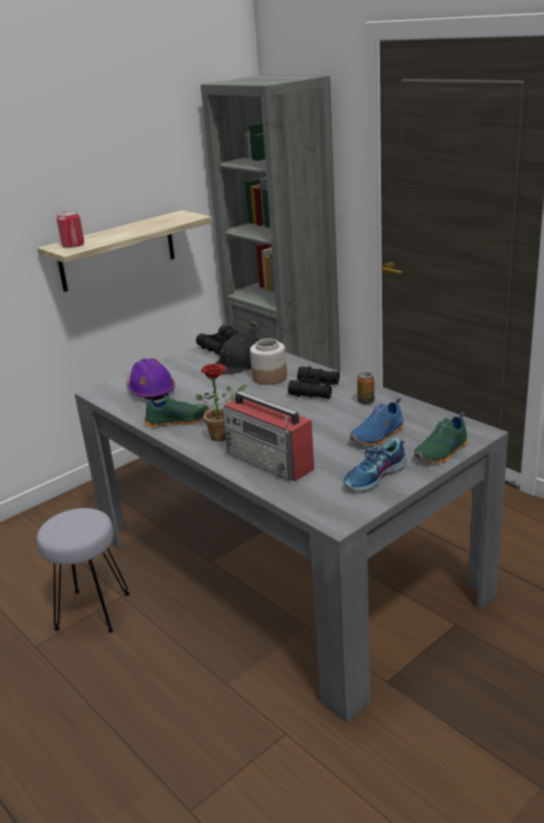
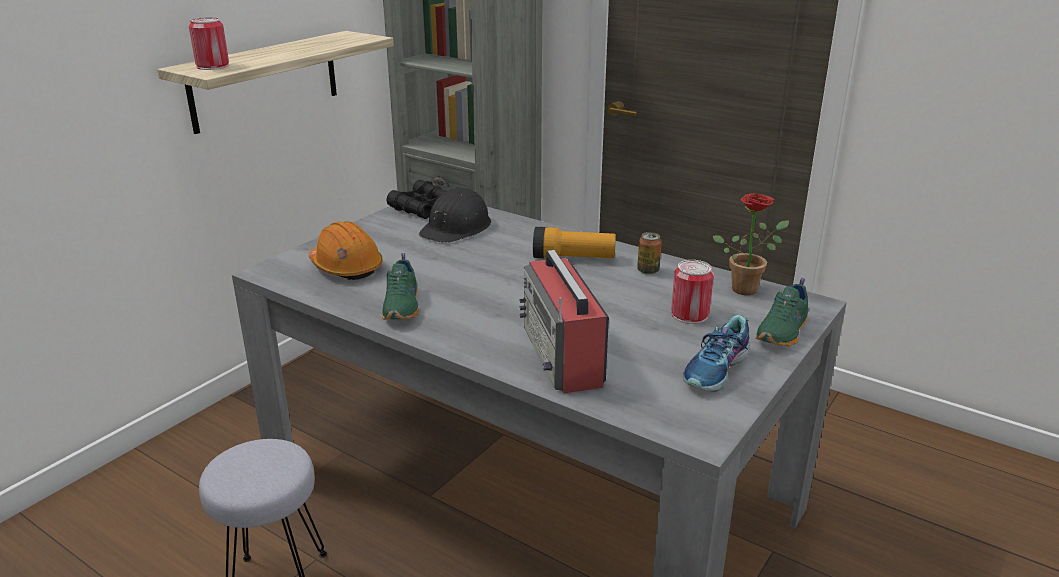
camera: 15 degrees left, 0 degrees up
purple hard hat [126,358,175,400] -> orange hard hat [309,221,383,280]
green shoe [142,395,209,428] -> green shoe turned 105 degrees clockwise [382,253,419,320]
potted plant [195,364,247,441] -> potted plant moved to [713,193,789,295]
radio [223,391,314,481] -> radio turned 45 degrees clockwise [519,250,609,394]
jar [250,338,287,385] -> none
black binoculars [288,366,340,399] -> flashlight [533,227,616,259]
blue shoe [350,398,404,446] -> can [671,260,714,324]

